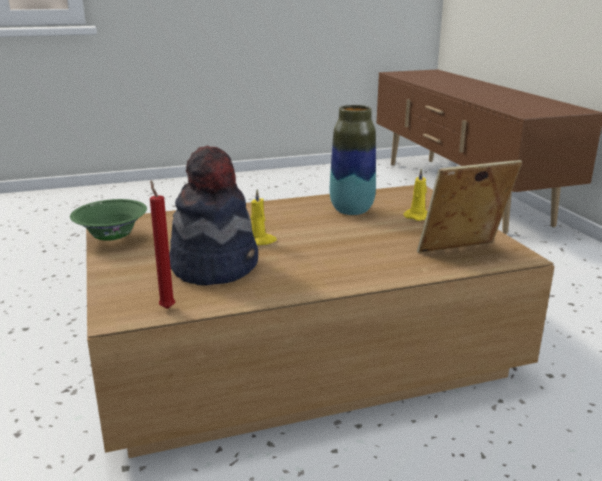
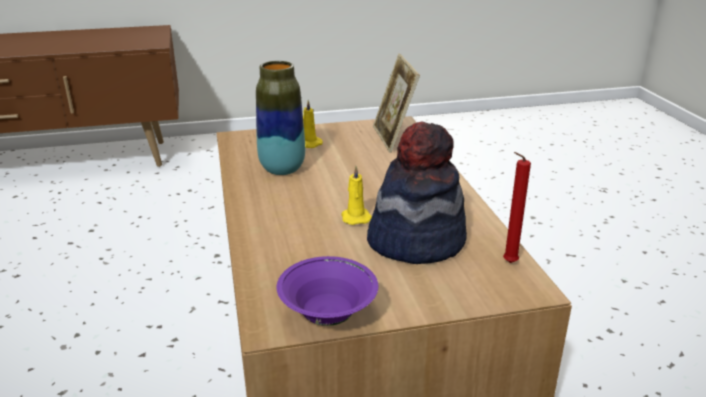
camera: 85 degrees left, 5 degrees up
green bowl [70,199,147,241] -> purple bowl [277,256,378,326]

